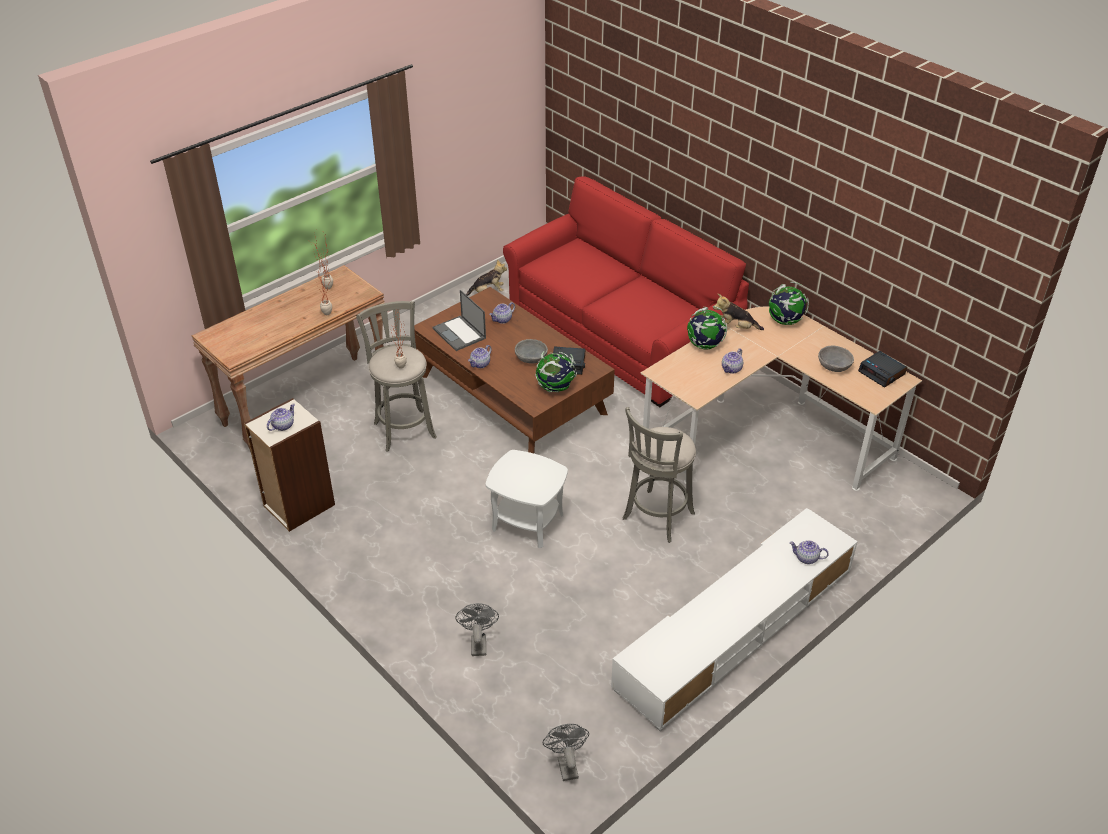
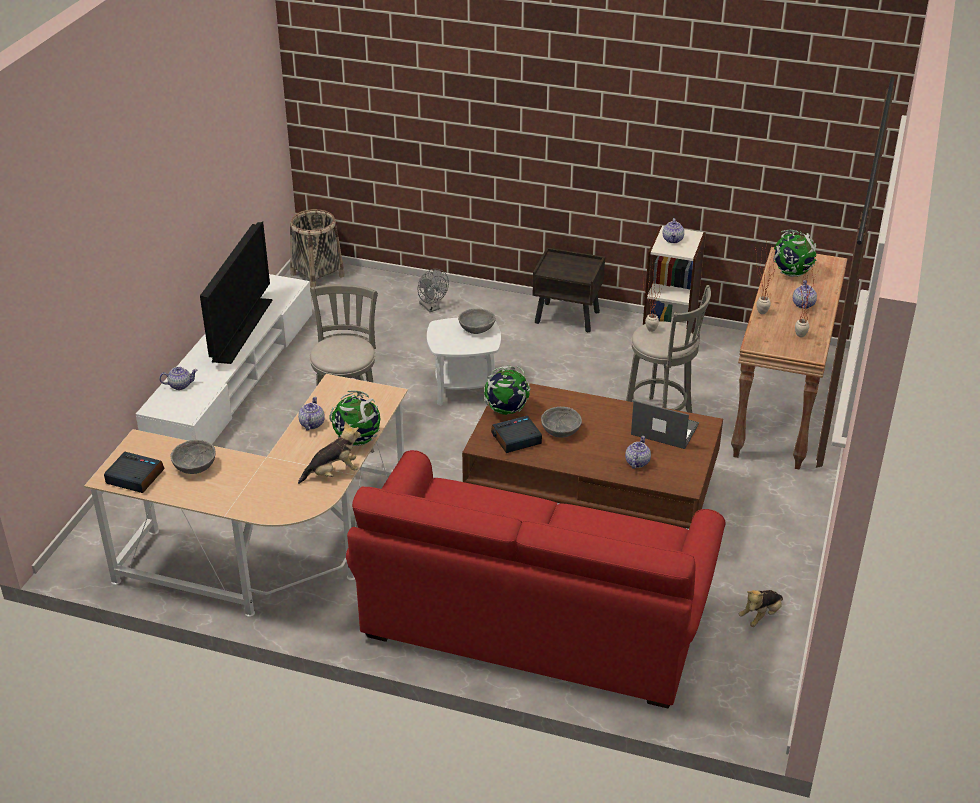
camera: 150 degrees right, 5 degrees down
teapot [468,345,492,368] -> teapot moved to [793,280,817,309]
grey fan [543,724,589,781] -> basket [290,209,345,288]
globe [769,282,809,325] -> globe moved to [773,229,817,277]
none -> television [200,221,272,364]
none -> grey bowl [458,309,495,334]
none -> brown nightstand [533,248,605,332]

